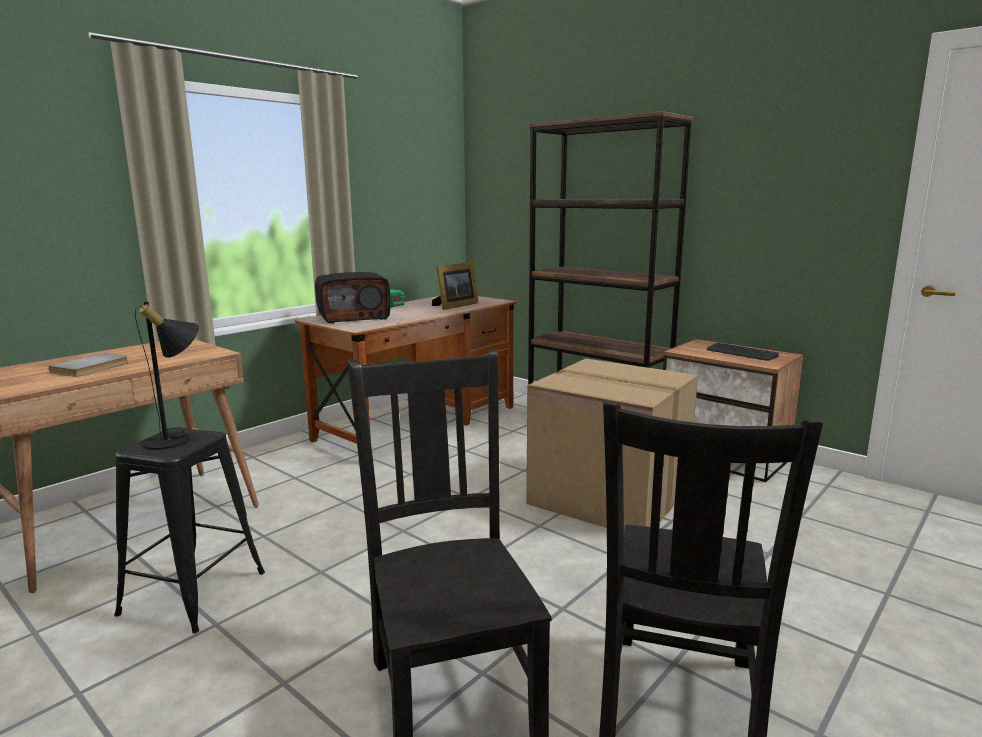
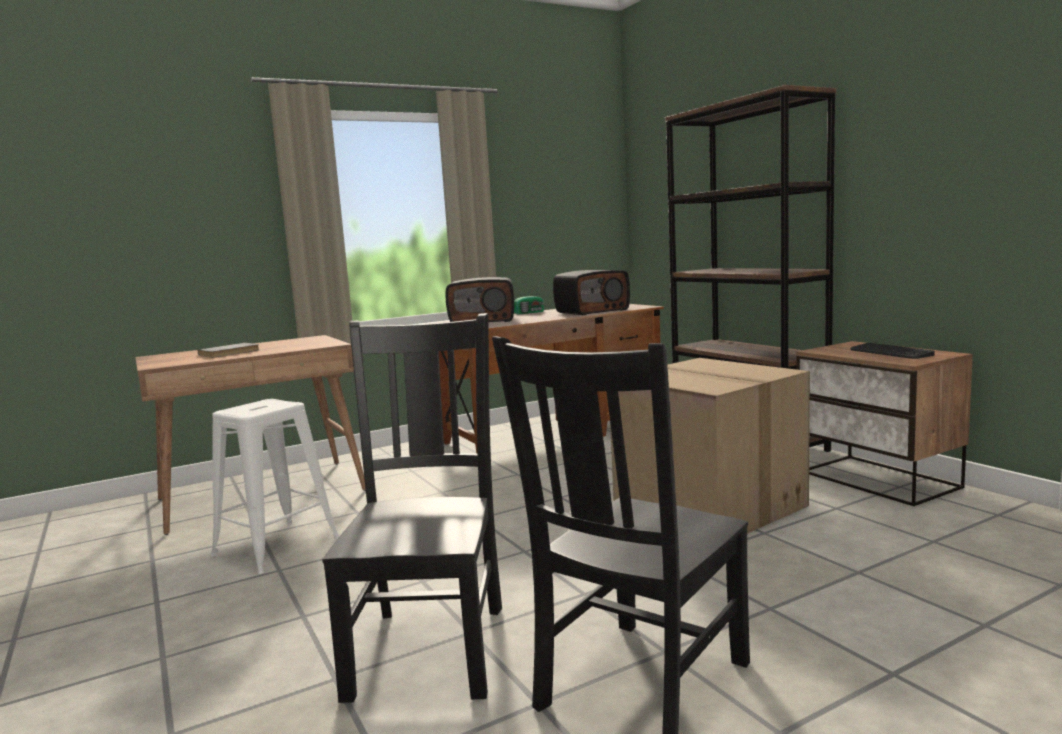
camera: 20 degrees right, 5 degrees down
black stool [114,427,265,633] -> white stool [211,399,340,574]
black table lamp [135,301,199,450] -> none
picture frame [432,262,479,310] -> radio [553,270,630,315]

